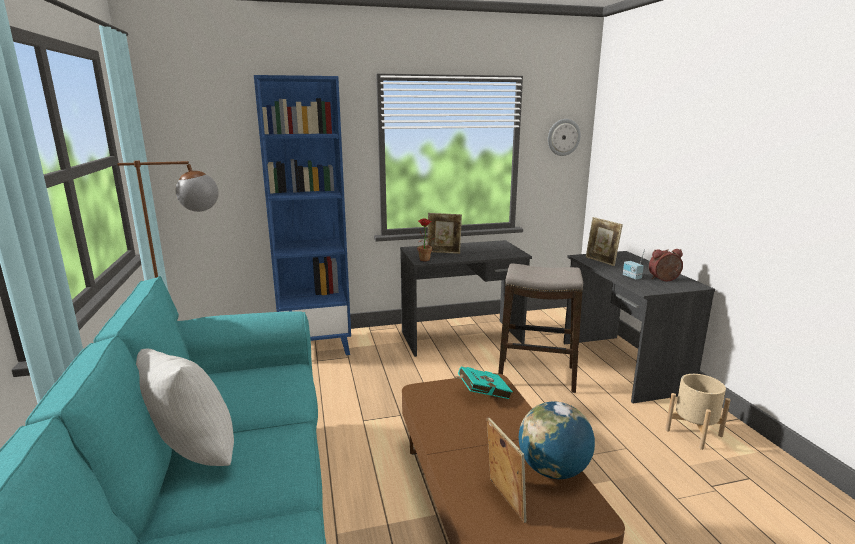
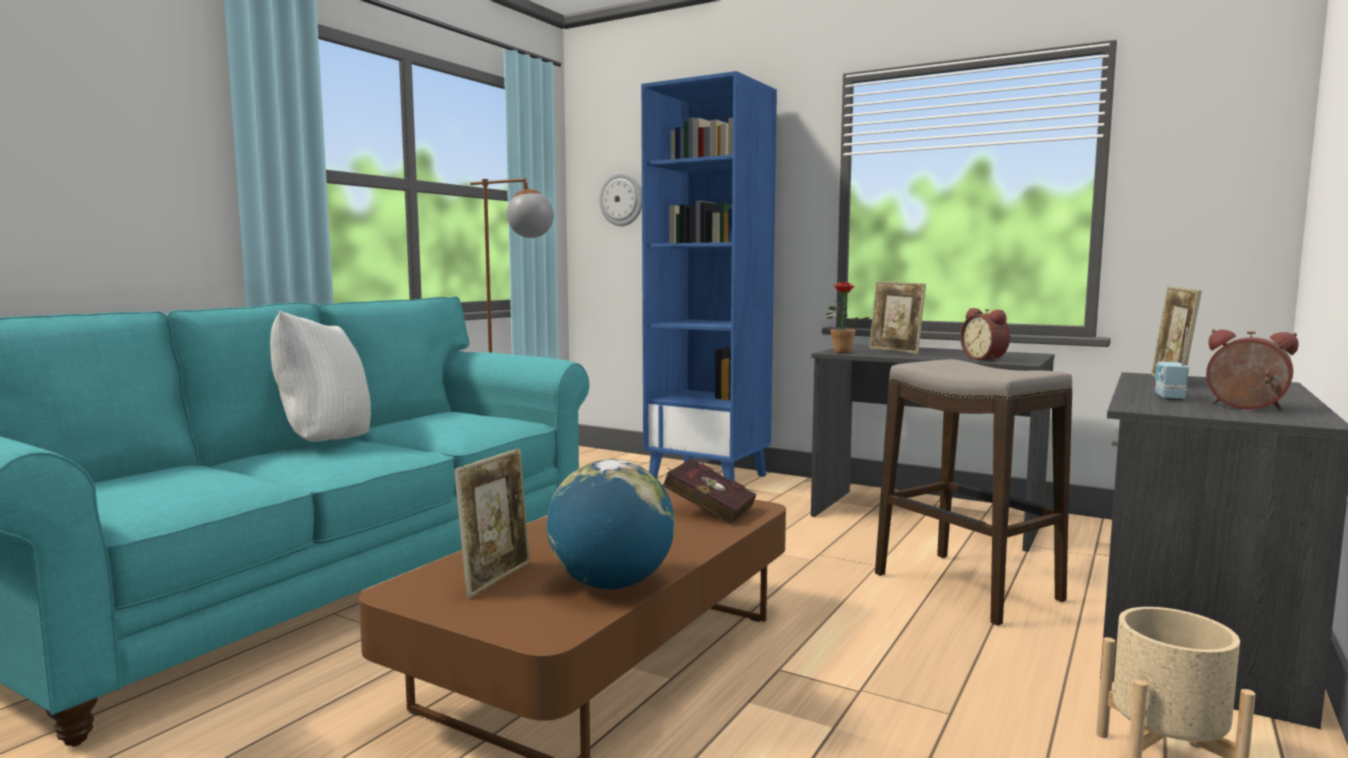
camera: 45 degrees right, 10 degrees down
turquoise book [454,367,513,399] -> red book [662,459,756,525]
wall clock [548,119,581,156] -> wall clock moved to [599,172,642,226]
none -> alarm clock [960,308,1010,362]

